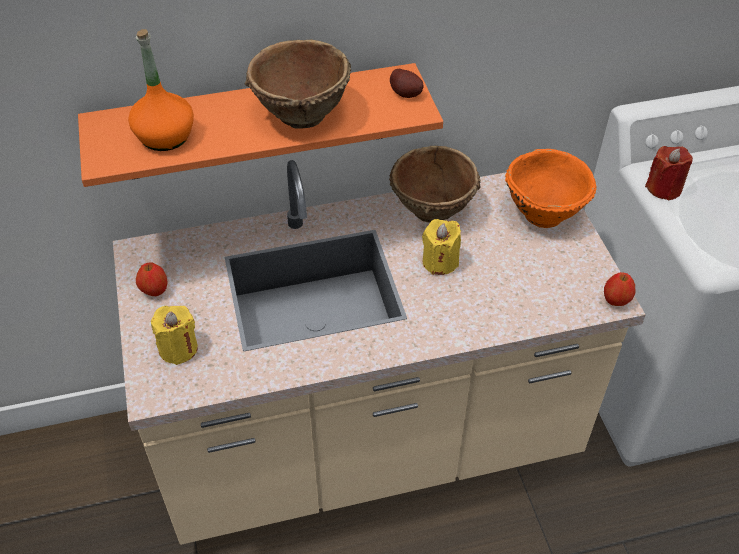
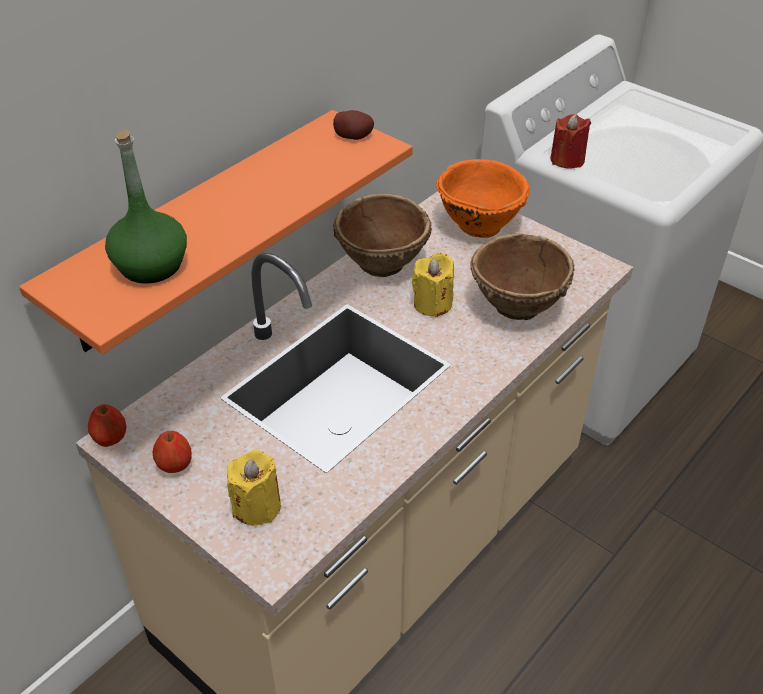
camera: 35 degrees left, 5 degrees down
orange bottle [128,29,194,151] -> green bottle [105,130,187,284]
brown bowl [245,40,351,129] -> brown bowl moved to [470,234,575,320]
apple [604,272,635,306] -> apple moved to [88,404,127,447]

